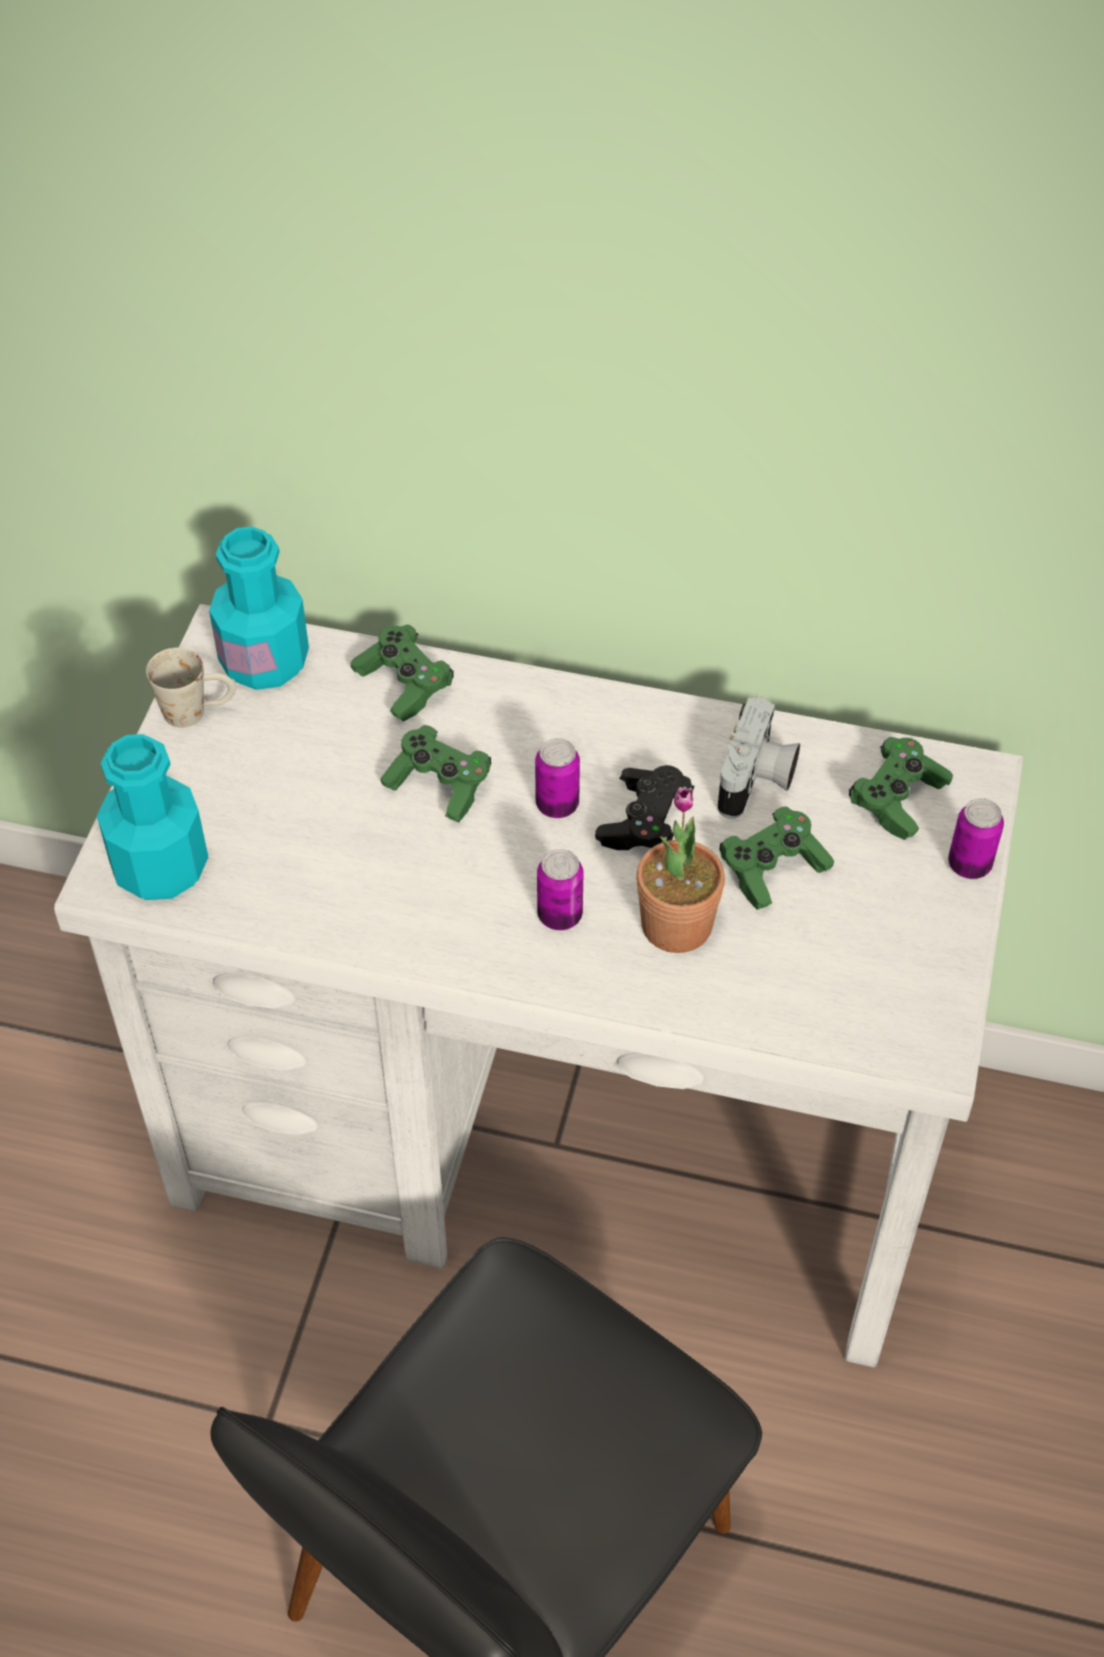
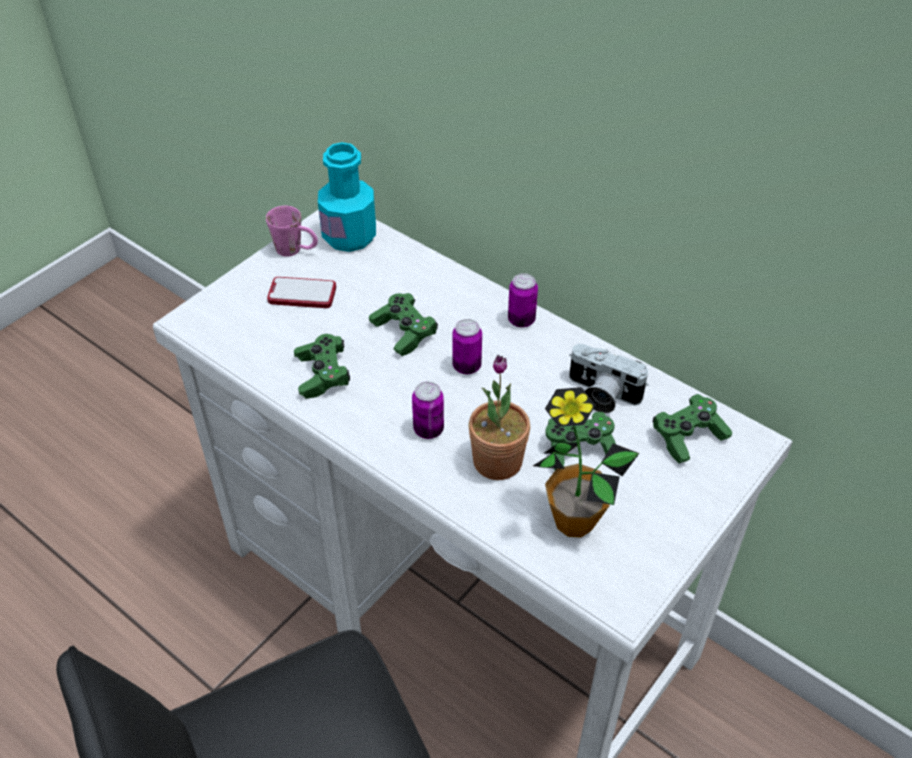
camera: 25 degrees right, 5 degrees down
turquoise bottle [97,734,208,900] -> none
white mug [146,648,236,728] -> pink mug [266,206,318,256]
green game controller [350,625,454,722] -> green game controller moved to [294,334,350,399]
black game controller [595,765,694,850] -> none
camera [718,697,800,819] -> camera turned 75 degrees clockwise [569,344,649,413]
can [948,798,1004,879] -> can moved to [508,273,538,328]
none -> phone [267,277,336,308]
none -> potted plant [533,387,639,538]

